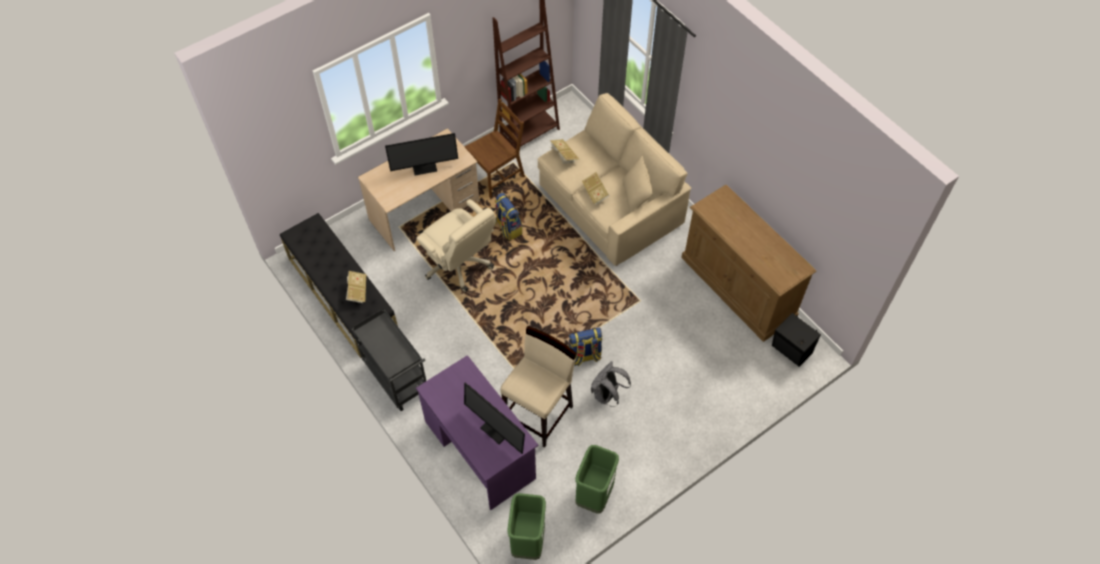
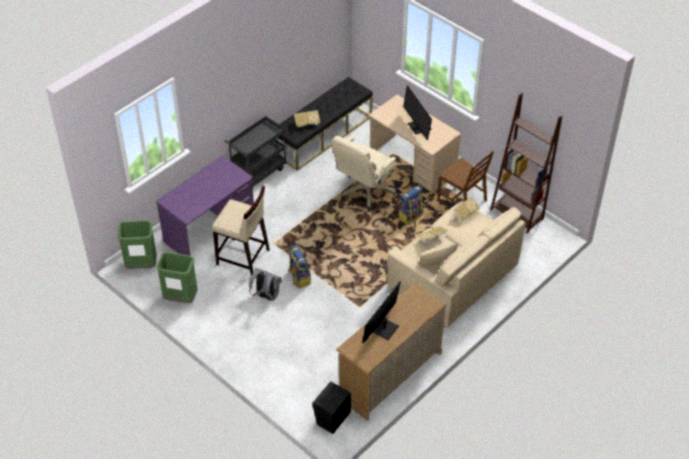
camera: 80 degrees right, 10 degrees down
monitor [464,383,525,454] -> monitor moved to [362,281,401,343]

